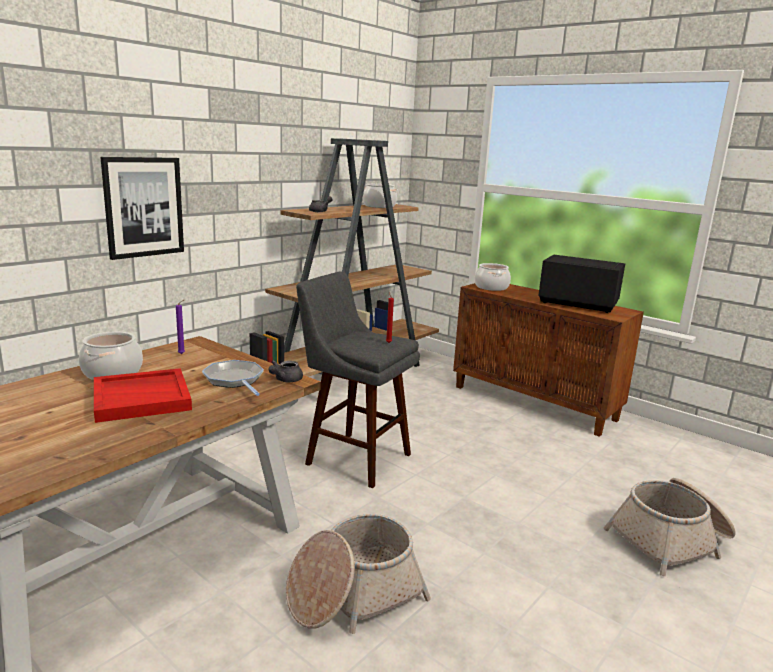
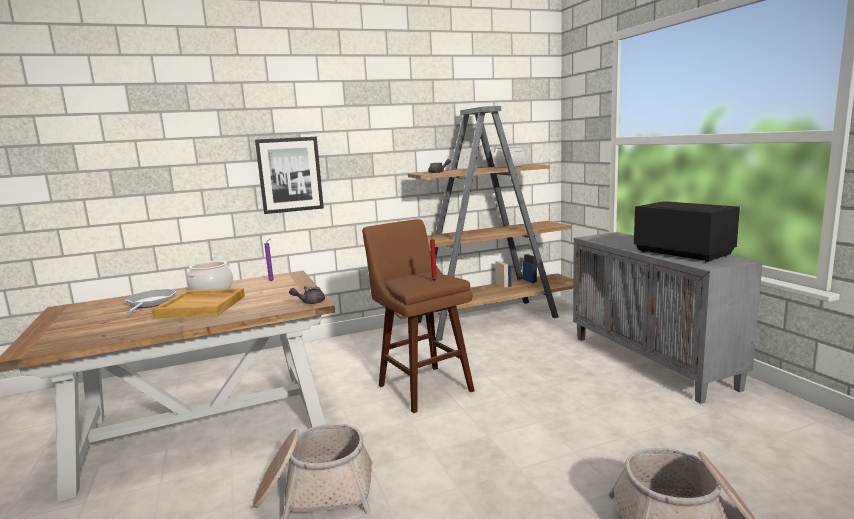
camera: 30 degrees right, 5 degrees down
red tray [94,368,192,423] -> beige tray [152,288,245,318]
frying pan [202,360,264,396] -> frying pan moved to [125,289,177,314]
grey stool [296,271,420,488] -> brown stool [362,219,475,413]
brown cabinet [453,283,644,437] -> grey cabinet [573,232,763,404]
cooking pot [475,263,511,291] -> none

